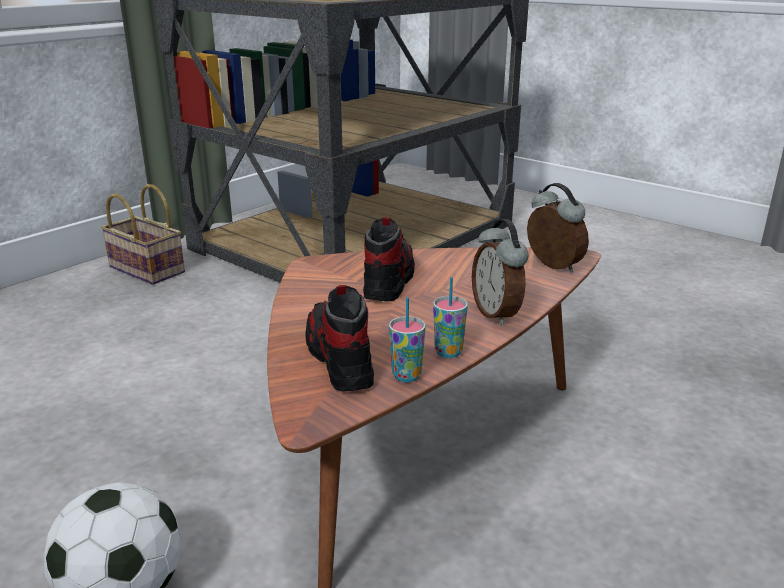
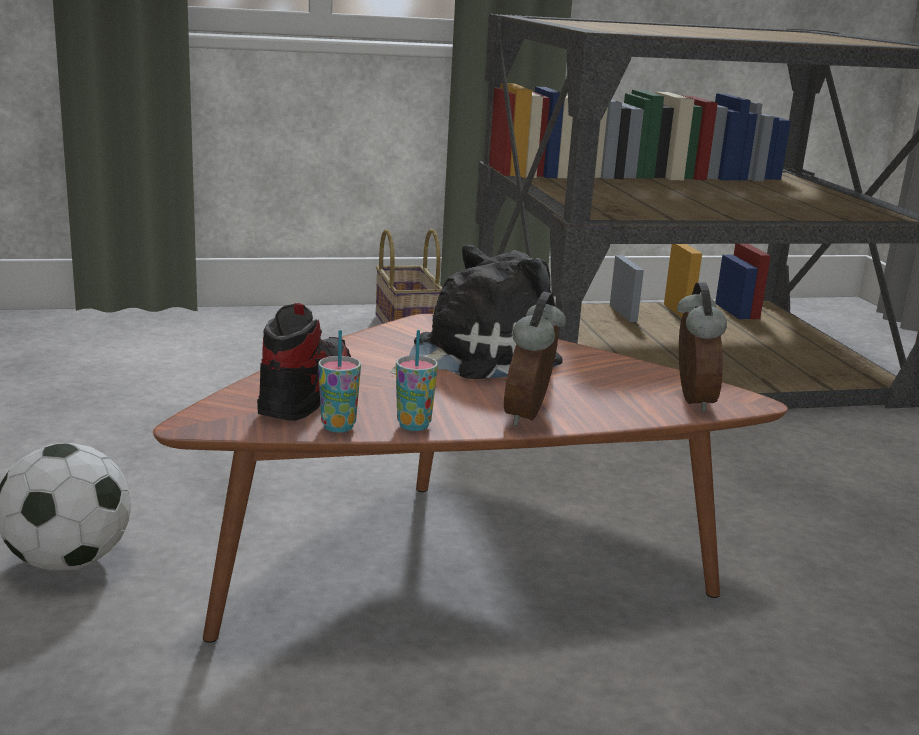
camera: 35 degrees right, 5 degrees down
shoe [363,217,415,302] -> plush toy [391,244,563,379]

